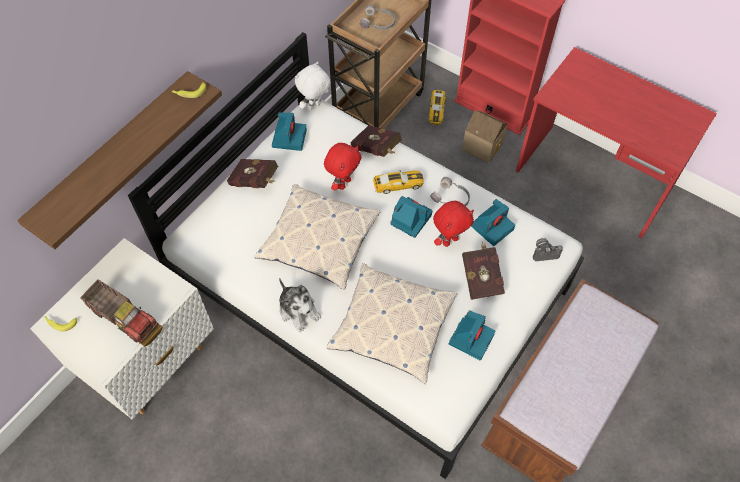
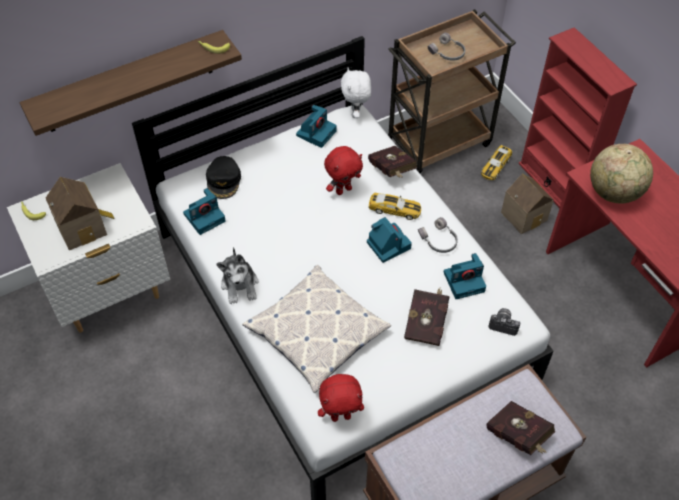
camera: 25 degrees right, 5 degrees down
toy truck [81,279,158,344] -> toy house [46,177,115,250]
red book [227,159,278,188] -> red book moved to [487,401,555,455]
pillow [254,184,381,290] -> none
white plush toy [295,62,331,111] -> white plush toy turned 75 degrees counterclockwise [341,67,371,118]
red plush toy [433,201,474,247] -> red plush toy moved to [318,374,364,422]
camera [449,310,495,360] -> camera moved to [183,188,225,235]
none -> black cap [206,156,241,199]
none -> globe [590,144,653,203]

